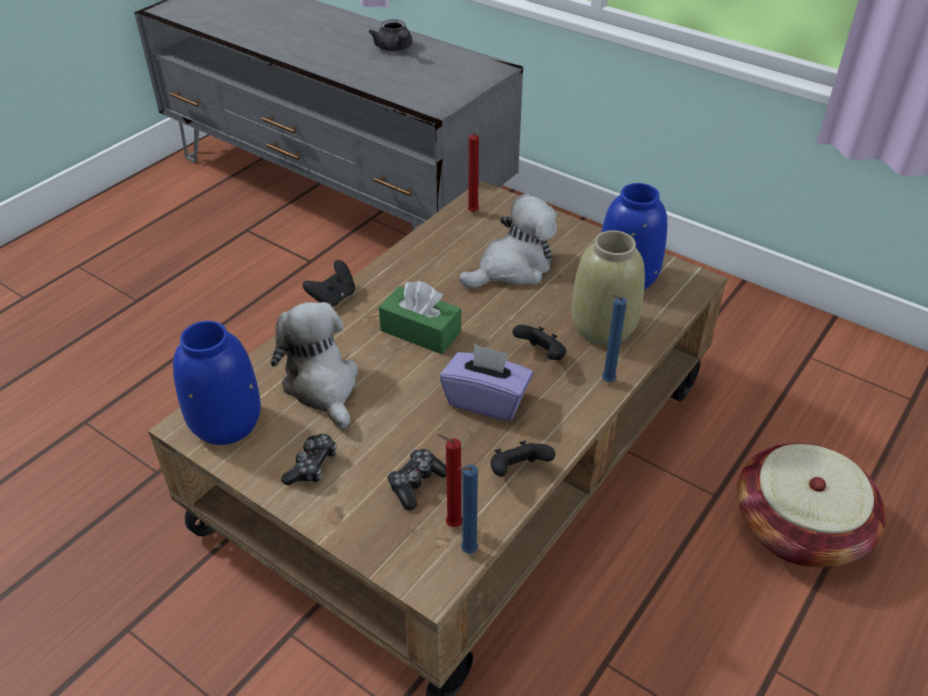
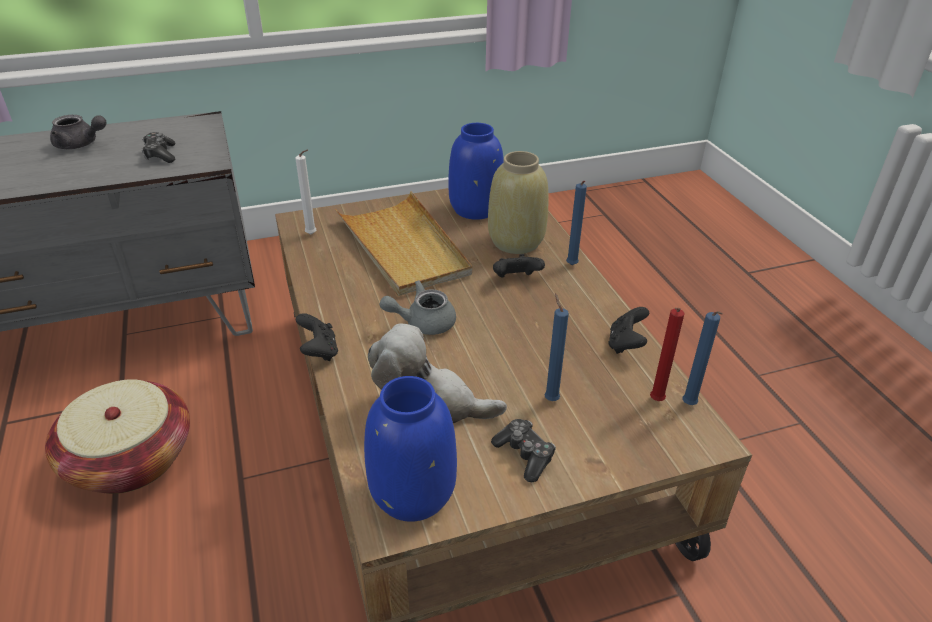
camera: 55 degrees left, 5 degrees down
green tissue box [379,281,461,354] -> grey teapot [380,280,456,335]
game controller [387,449,446,510] -> game controller moved to [141,132,175,163]
purple tissue box [440,343,533,421] -> none
plush toy [459,194,557,288] -> beige tray [335,191,472,296]
red candle [467,132,479,212] -> white candle [295,150,316,234]
basket [737,443,886,567] -> basket moved to [45,379,190,494]
none -> blue candle [544,293,569,401]

